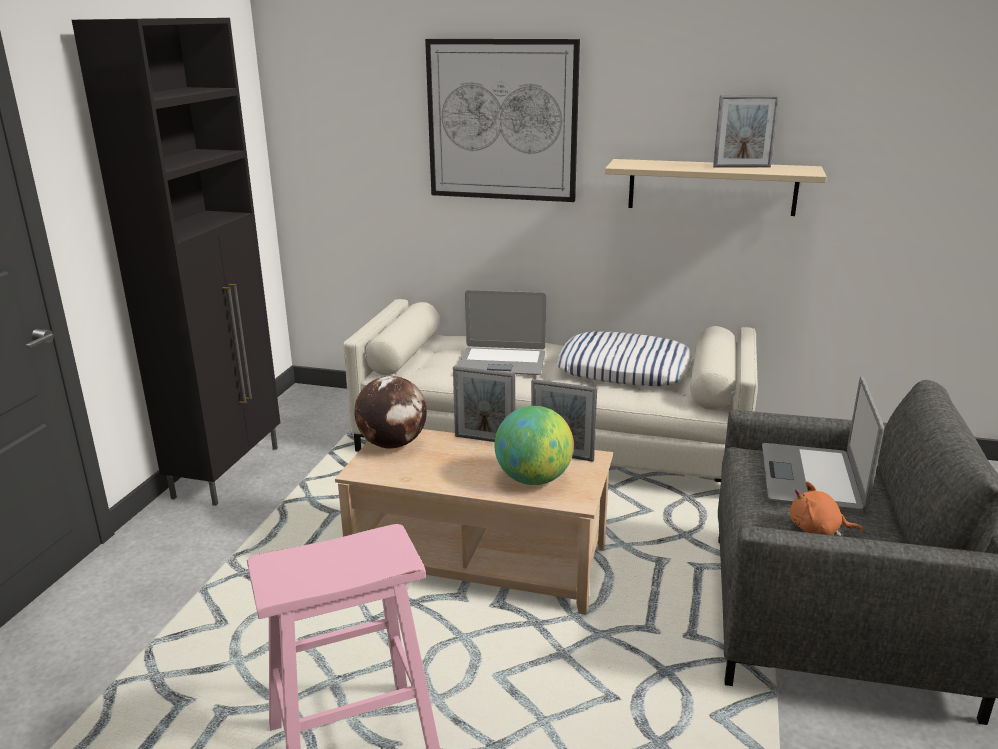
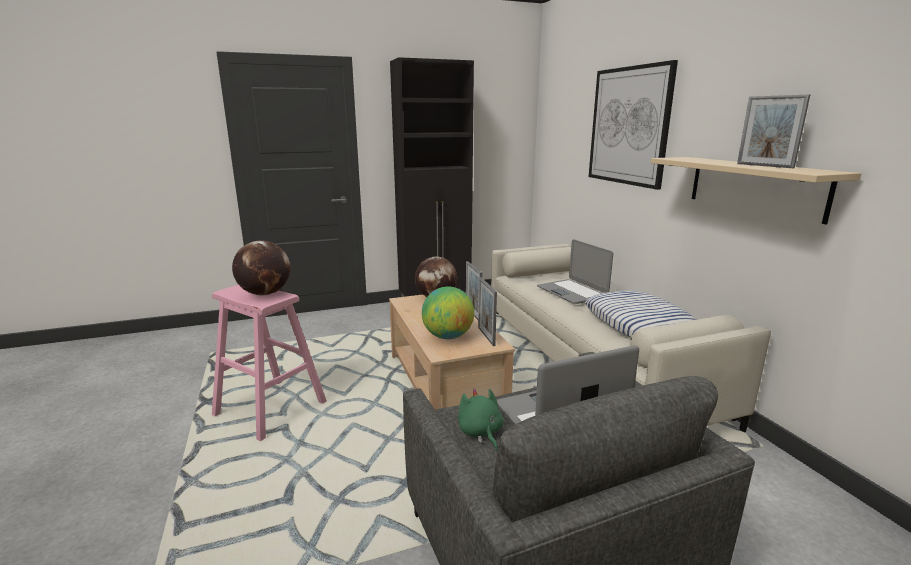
camera: 55 degrees right, 5 degrees down
orange plush toy [790,481,863,536] -> green plush toy [458,389,504,451]
none -> globe [232,240,291,295]

